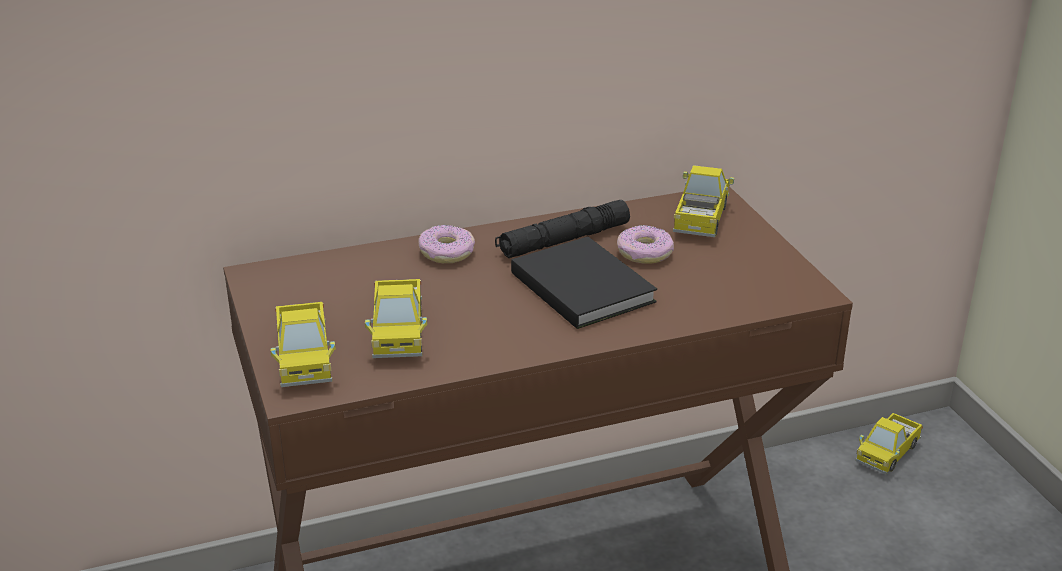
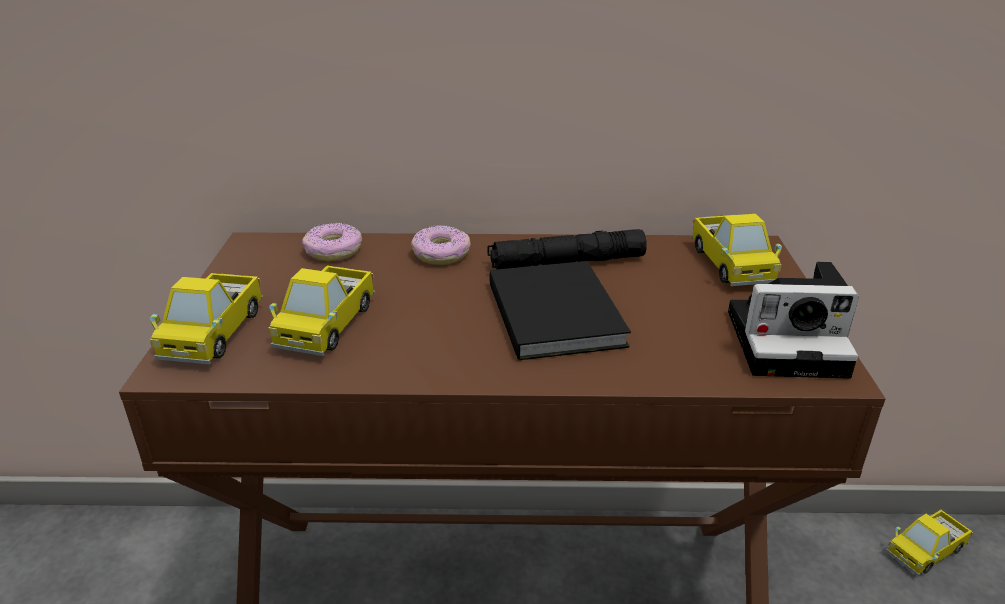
camera: 20 degrees right, 0 degrees up
donut [617,225,674,264] -> donut moved to [302,223,362,261]
toy truck [673,165,734,237] -> toy truck turned 135 degrees clockwise [691,214,782,286]
none -> camera [728,261,859,379]

